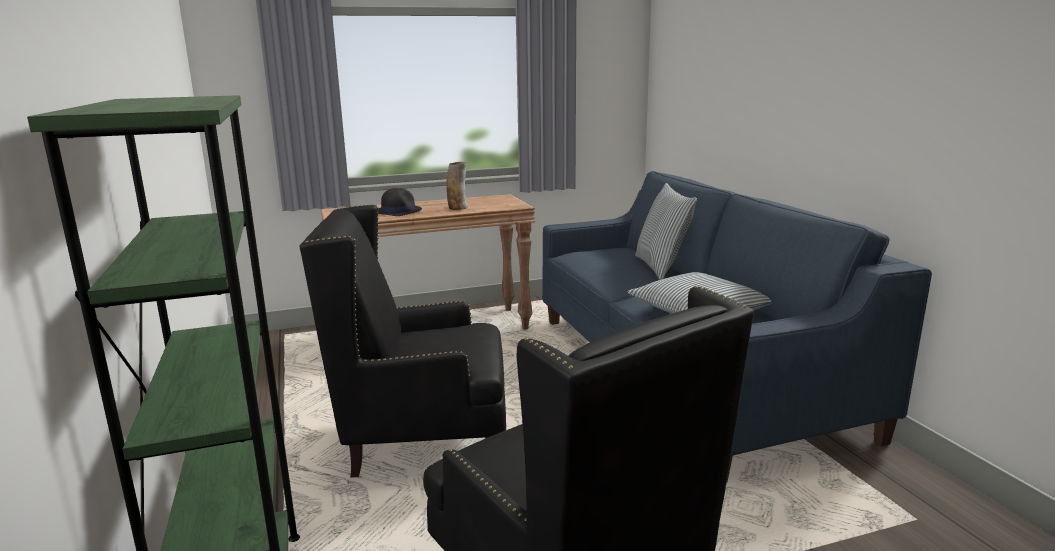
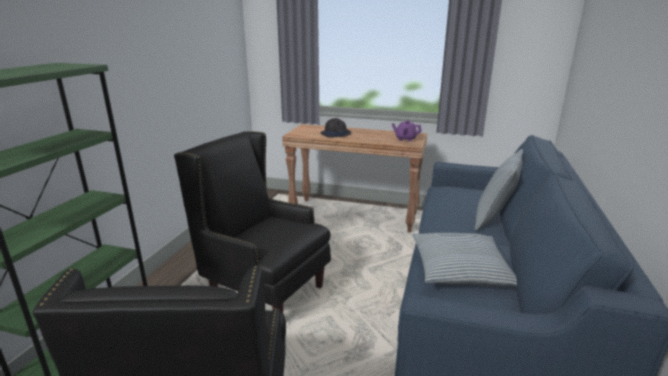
camera: 35 degrees right, 5 degrees up
vase [446,162,468,210] -> none
none -> purple teapot [392,121,422,142]

